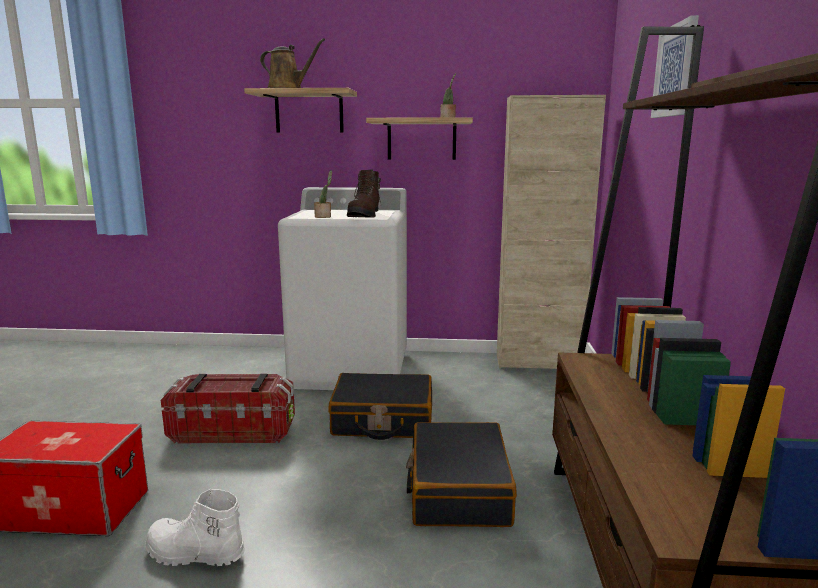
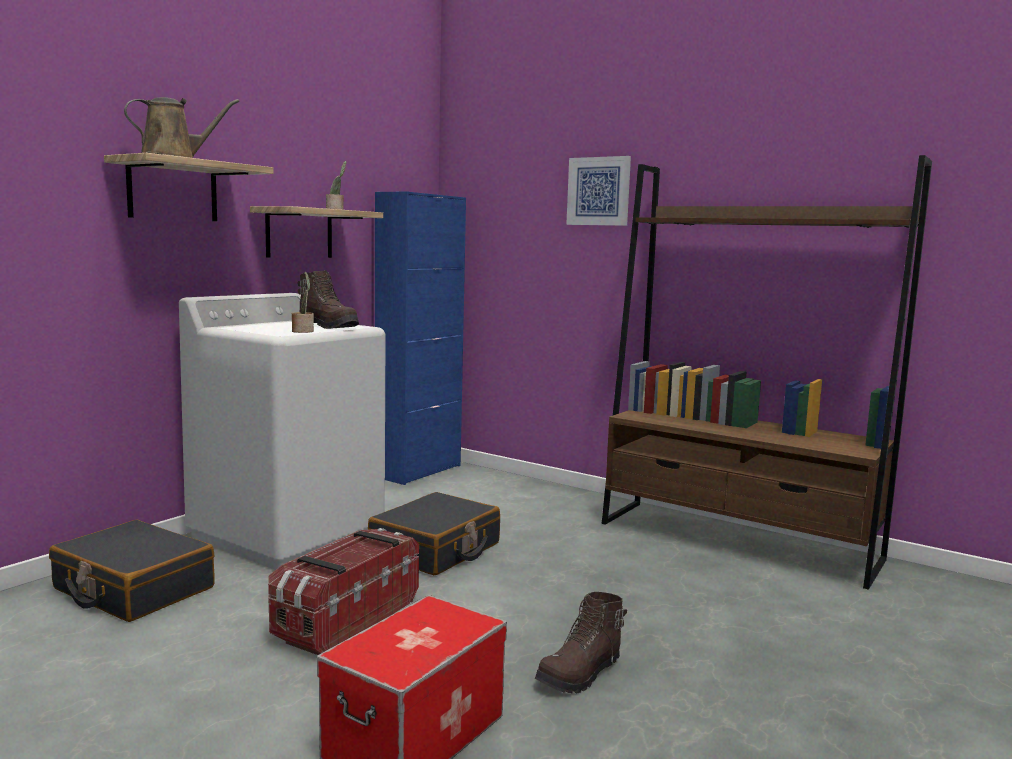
camera: 60 degrees left, 5 degrees down
white boot [145,489,245,566] -> brown boot [535,592,627,693]
black suitcase [406,422,517,527] -> black suitcase moved to [49,520,215,622]
beige cabinet [497,95,606,369] -> blue cabinet [375,191,466,485]

